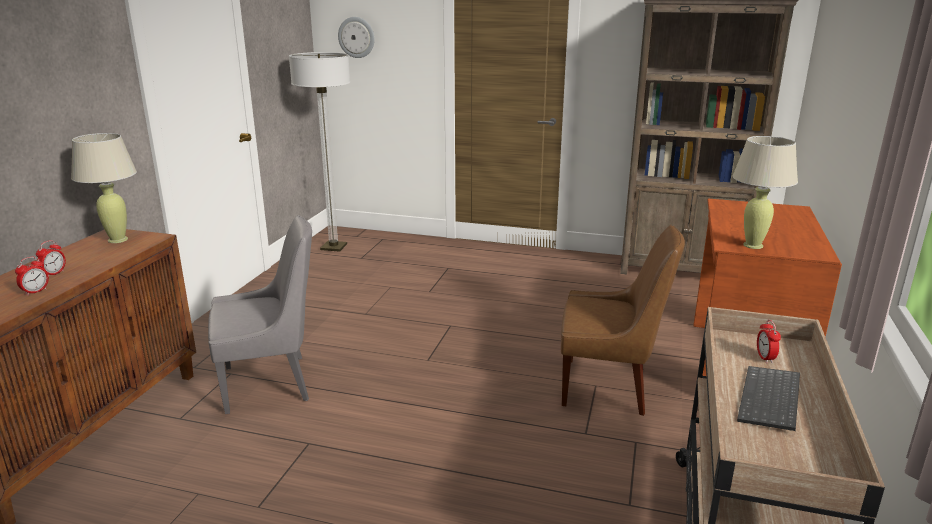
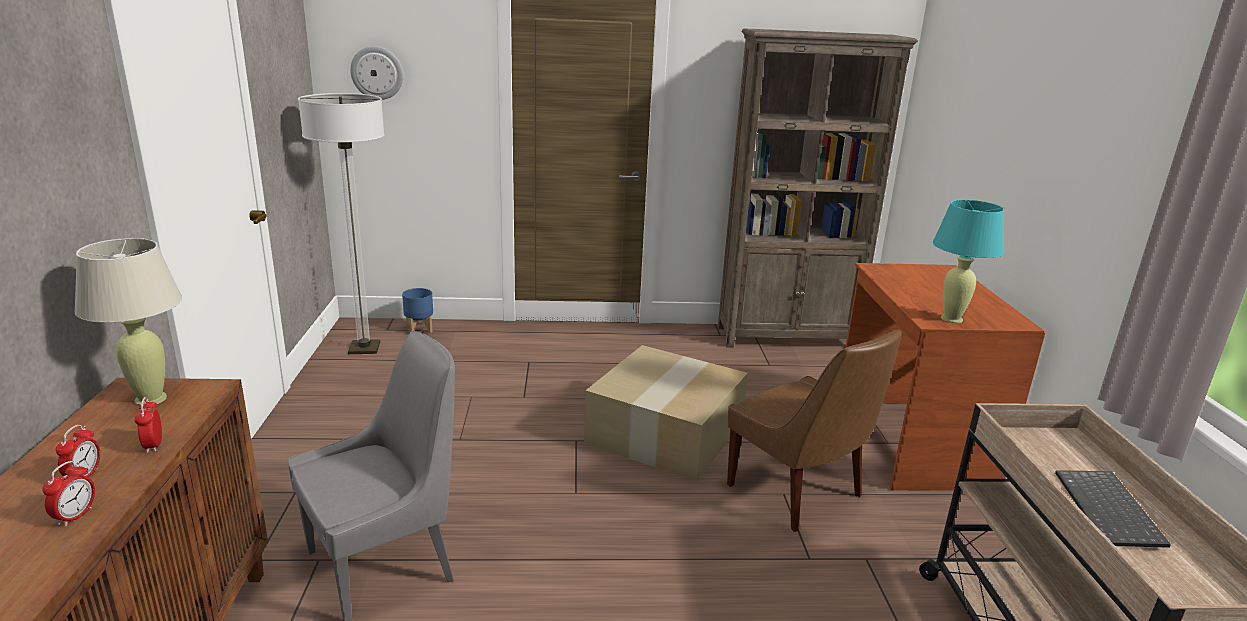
camera: 20 degrees left, 0 degrees up
brown chair [561,225,685,416] -> brown chair turned 60 degrees clockwise [727,329,902,532]
beige table lamp [733,136,798,249] -> turquoise table lamp [933,199,1004,323]
alarm clock [757,320,781,363] -> alarm clock moved to [135,397,162,453]
none -> blue planter [402,288,433,333]
none -> cardboard box [584,345,748,481]

